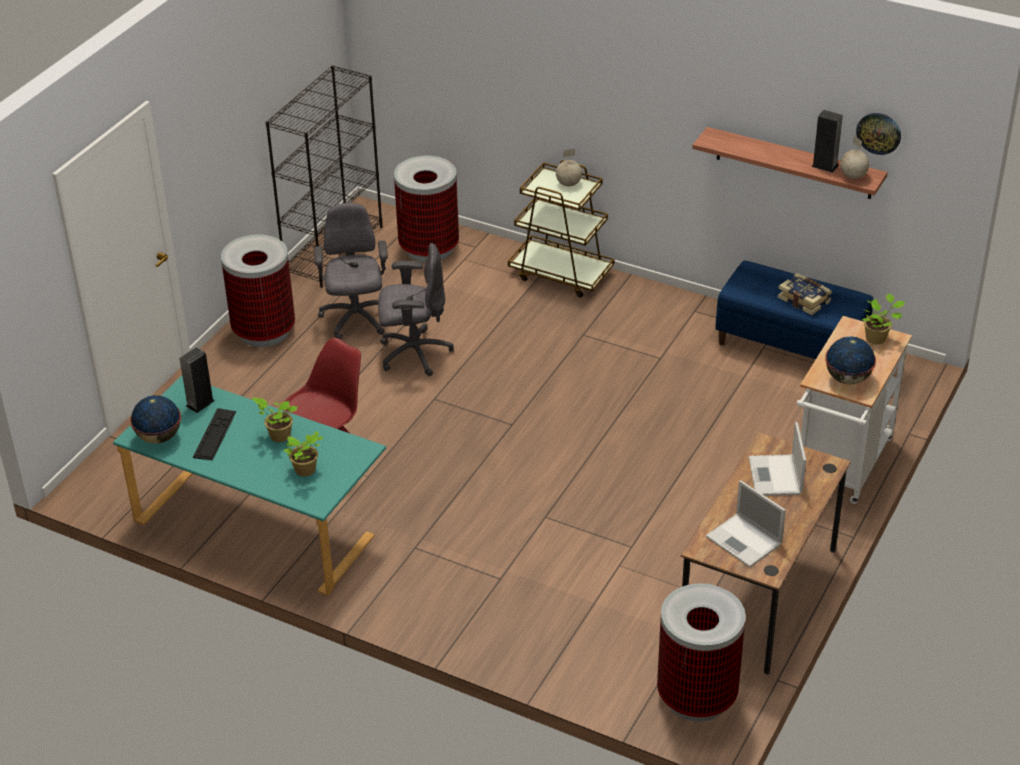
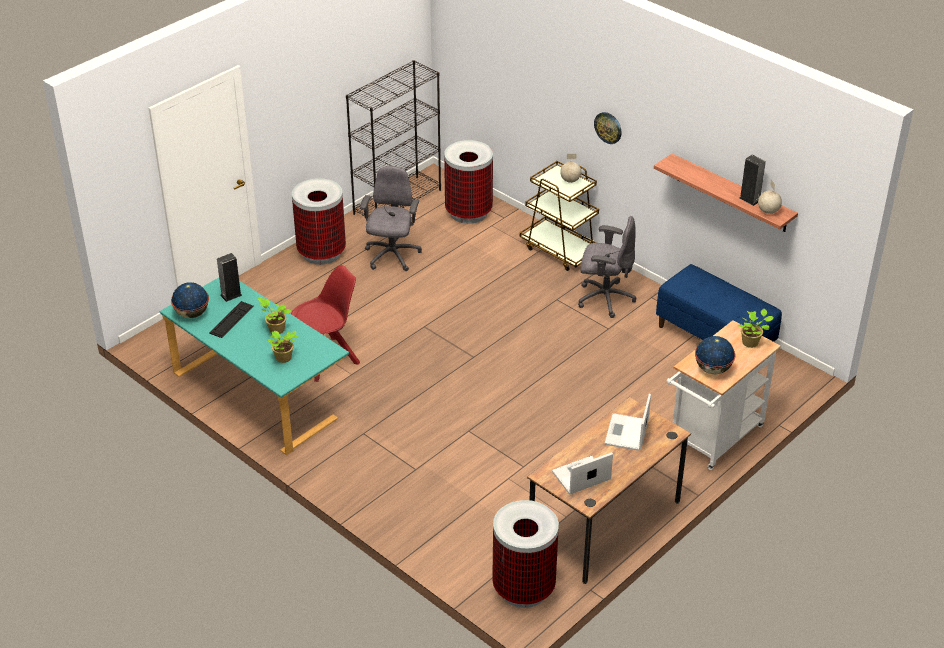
camera: 15 degrees right, 0 degrees up
grey office chair [378,243,454,376] -> grey office chair moved to [578,216,636,318]
laptop [706,480,786,567] -> laptop turned 90 degrees clockwise [552,452,613,494]
book [778,273,832,315] -> none
wall clock [856,113,901,155] -> wall clock moved to [594,112,622,144]

